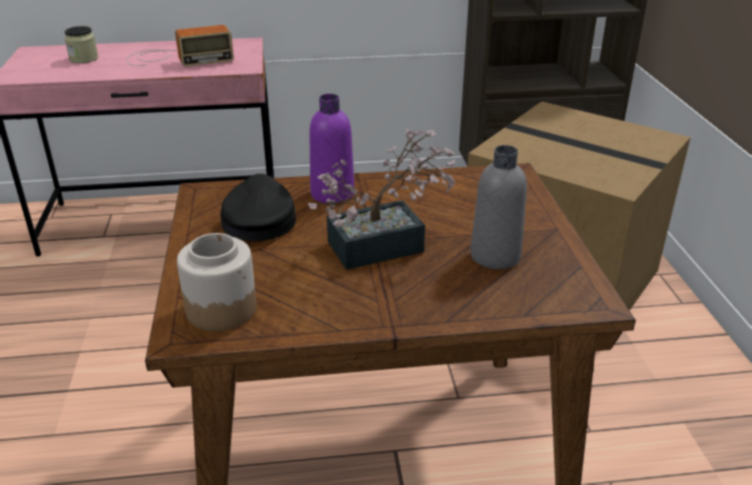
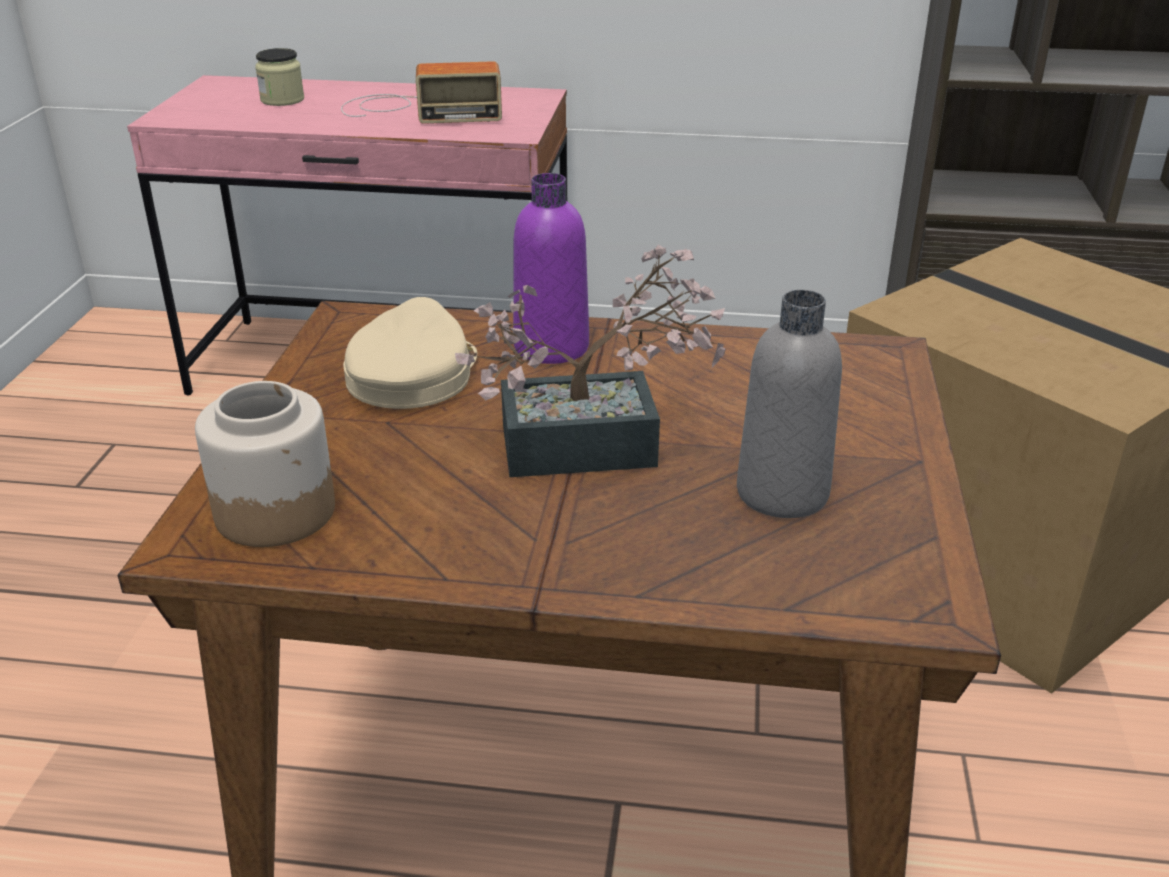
camera: 15 degrees right, 0 degrees up
black cap [220,174,296,241] -> beige cap [343,297,477,409]

